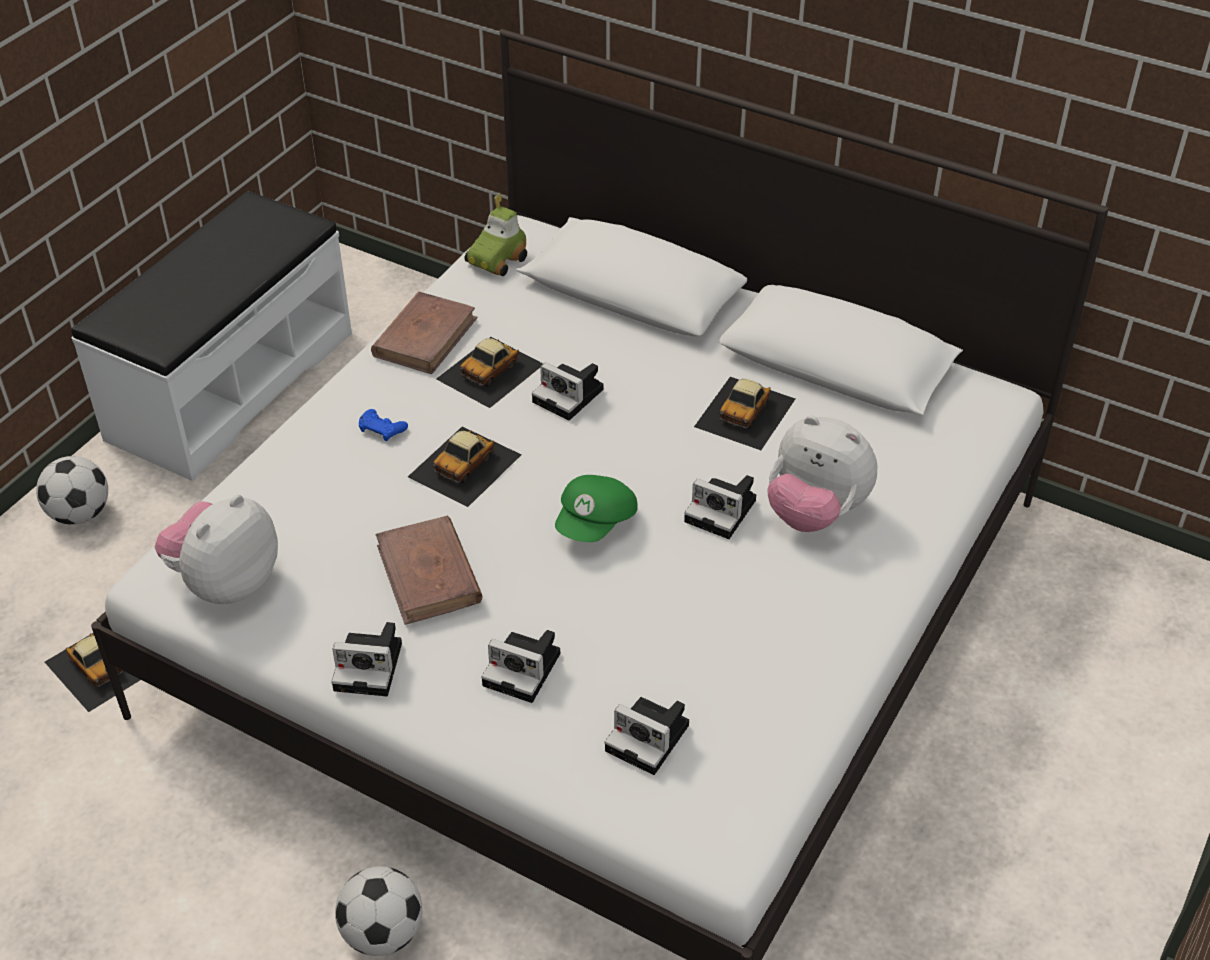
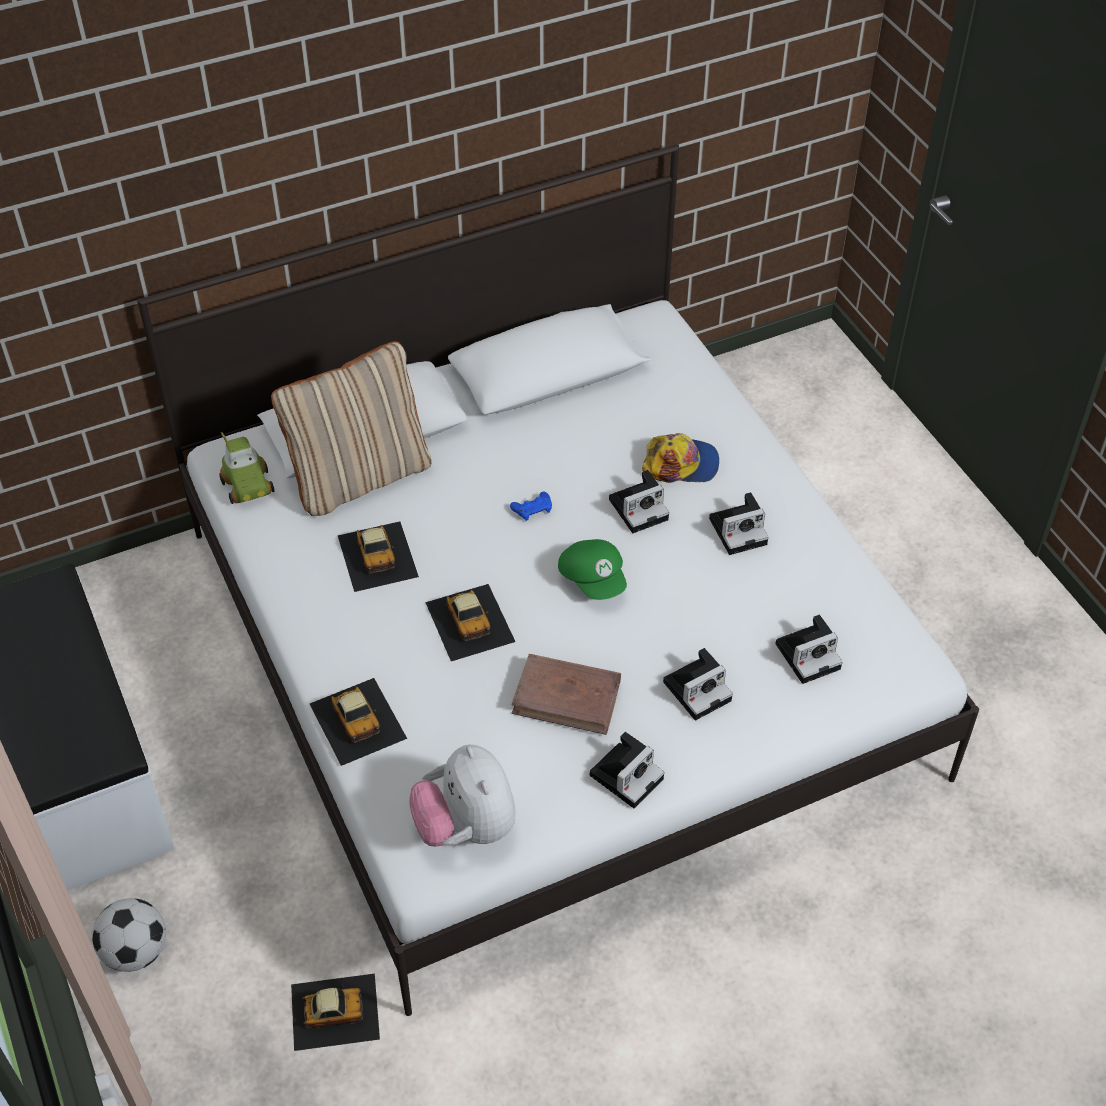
camera: 55 degrees left, 5 degrees up
football [335,866,423,956] -> none
blue game controller [359,409,408,441] -> blue game controller moved to [510,491,552,521]
brown book [371,292,478,374] -> none
camera [532,362,604,420] -> camera moved to [709,492,769,555]
toy car [694,377,795,450] -> toy car moved to [310,678,407,766]
plush toy [767,416,878,532] -> cap [642,433,719,483]
none -> beige pillow [271,341,432,516]

